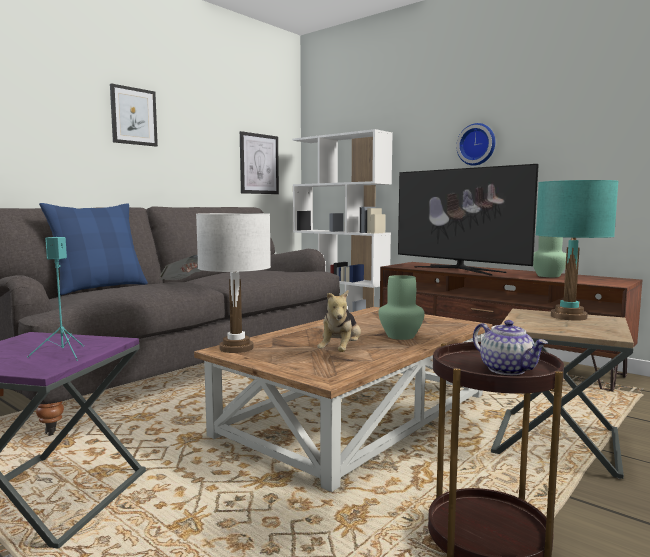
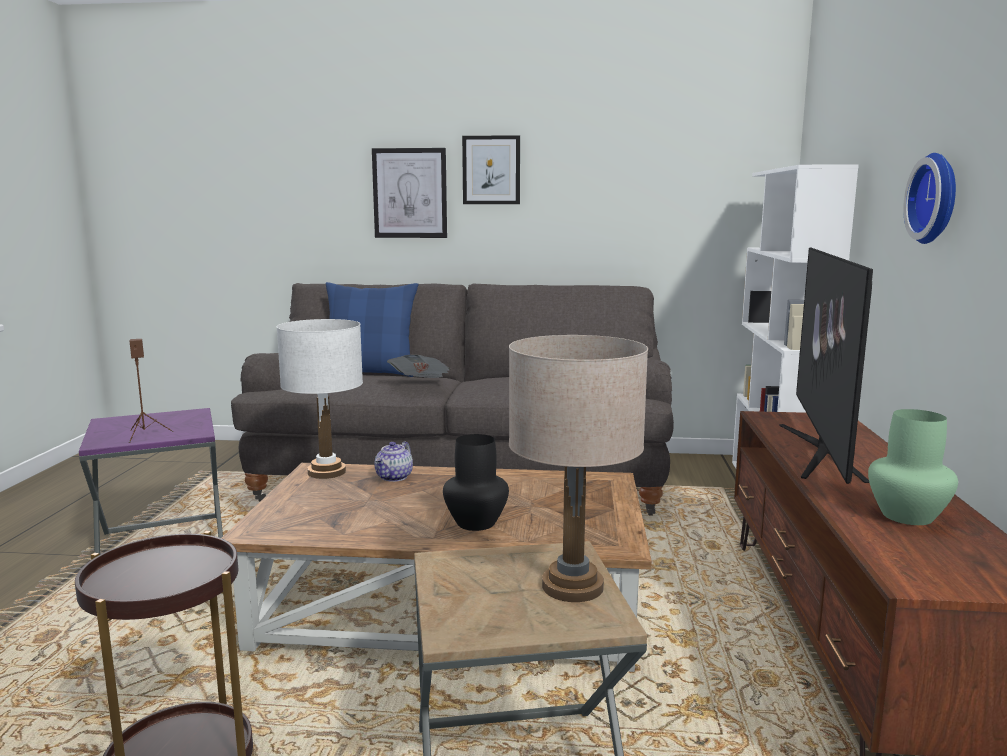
camera: 55 degrees right, 5 degrees up
turquoise speaker [27,237,84,361] -> brown speaker [129,339,174,443]
picture [240,131,279,194] -> picture moved to [372,148,447,238]
plush toy [317,290,361,352] -> none
green vase [379,275,425,340] -> black vase [443,434,509,531]
teapot [473,320,548,375] -> teapot moved to [375,442,413,482]
turquoise table lamp [536,180,619,321] -> beige table lamp [509,335,648,602]

